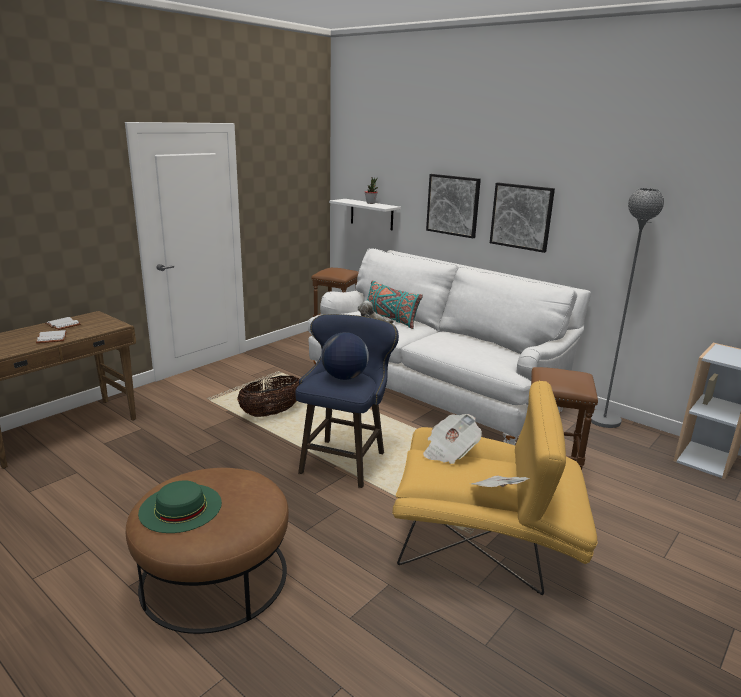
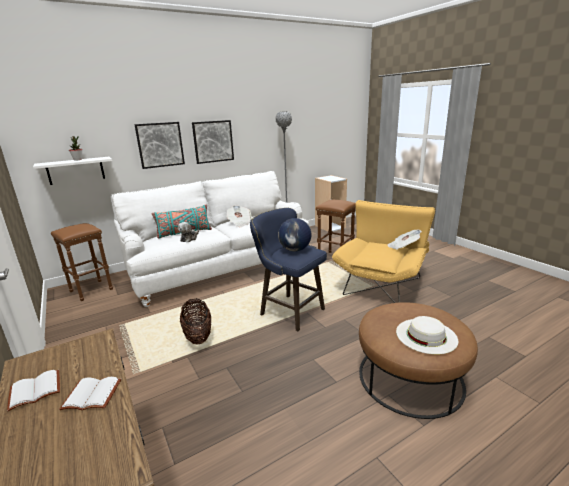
camera: 70 degrees left, 0 degrees up
green hat [138,481,222,533] -> white hat [396,316,459,355]
newspaper [423,414,482,464] -> newspaper moved to [227,205,252,227]

